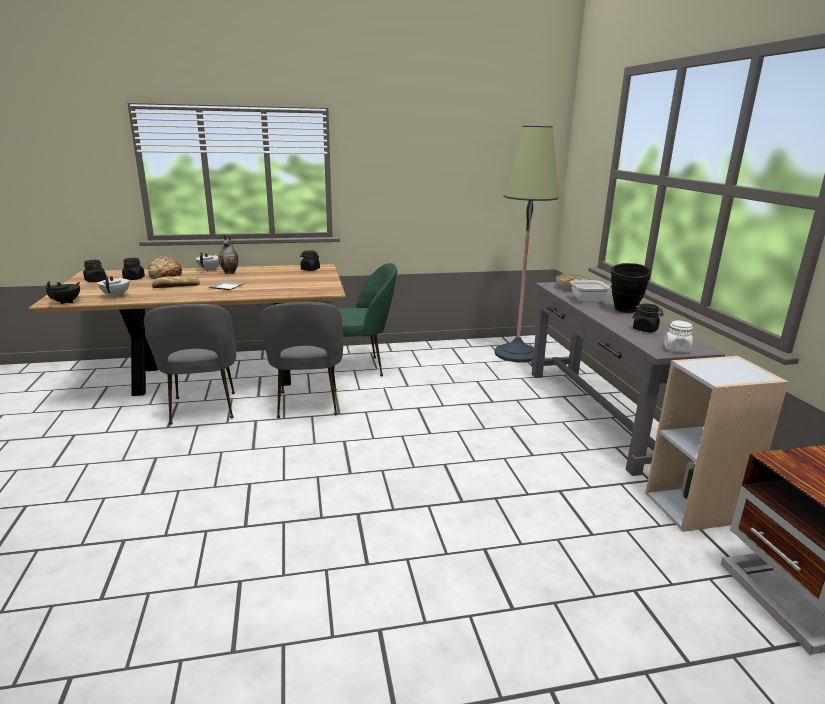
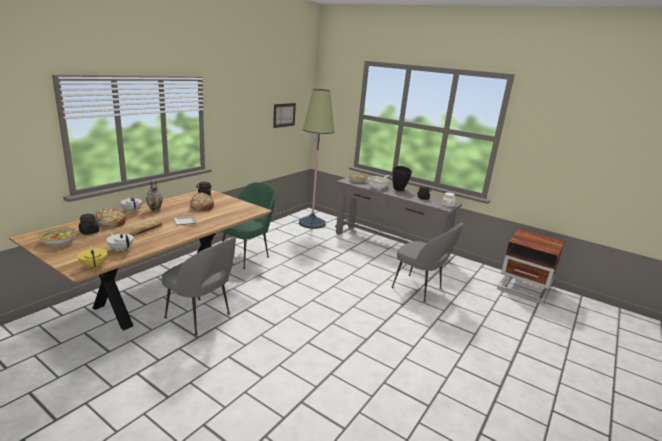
camera: 45 degrees left, 0 degrees up
black teapot [46,281,80,304] -> yellow teapot [77,246,107,269]
black jar [83,260,106,282] -> bowl [39,227,76,247]
grey chair [261,302,343,418] -> grey chair moved to [392,223,464,302]
bookcase [645,356,789,532] -> none
none -> bread [190,192,214,211]
none -> picture [273,103,296,128]

